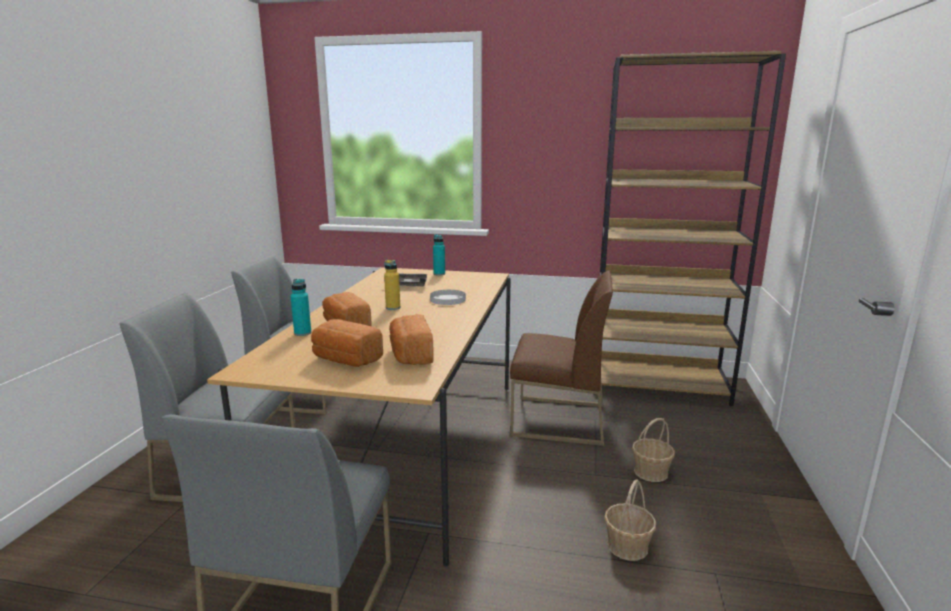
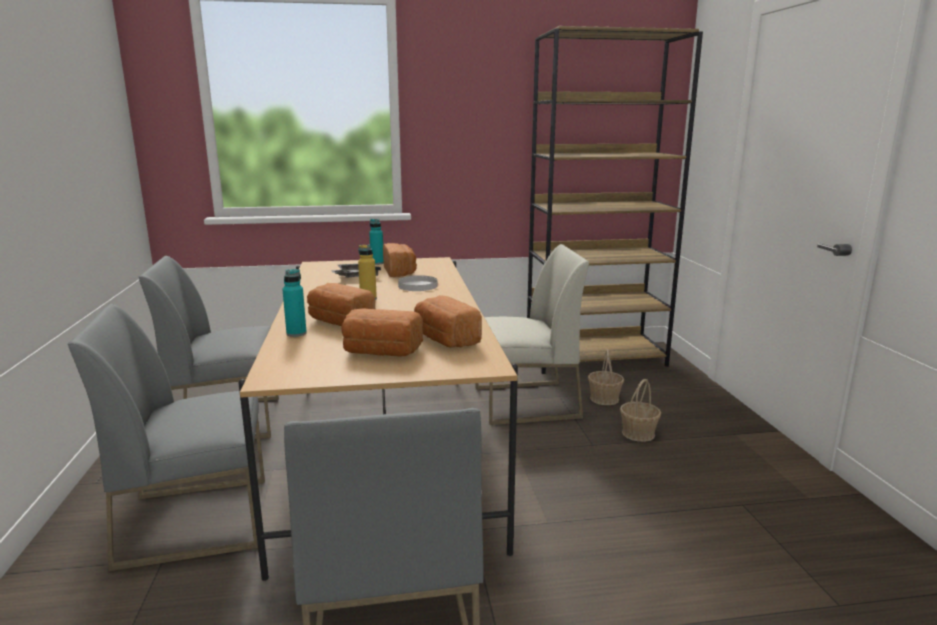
camera: 20 degrees left, 0 degrees up
brown chair [510,271,613,446] -> white chair [475,244,589,425]
basket [604,480,656,561] -> basket moved to [588,349,624,405]
none -> bread [383,243,417,277]

